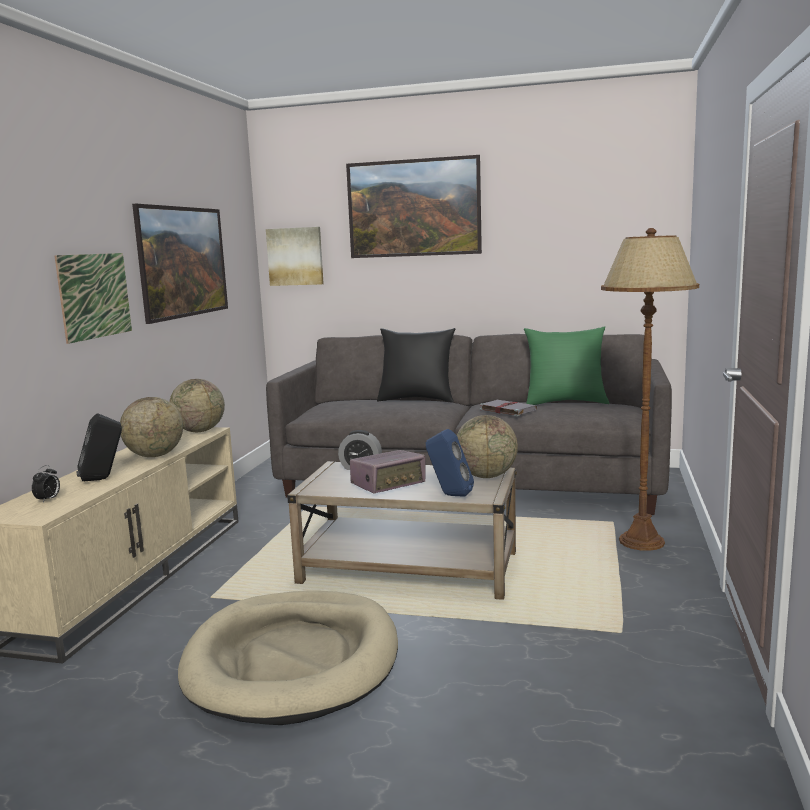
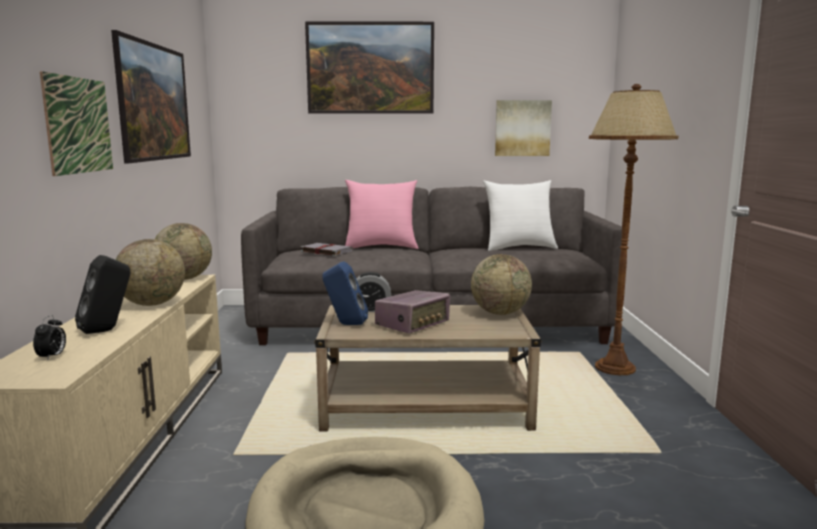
camera: 15 degrees left, 0 degrees up
picture [266,227,324,286] -> picture moved to [495,100,552,156]
black pillow [377,328,455,402] -> pink pillow [345,180,418,249]
blue speaker [426,429,474,497] -> blue speaker moved to [322,261,368,325]
grey book [480,400,537,416] -> grey book moved to [301,243,353,256]
green pillow [524,326,610,405] -> white pillow [483,180,558,251]

